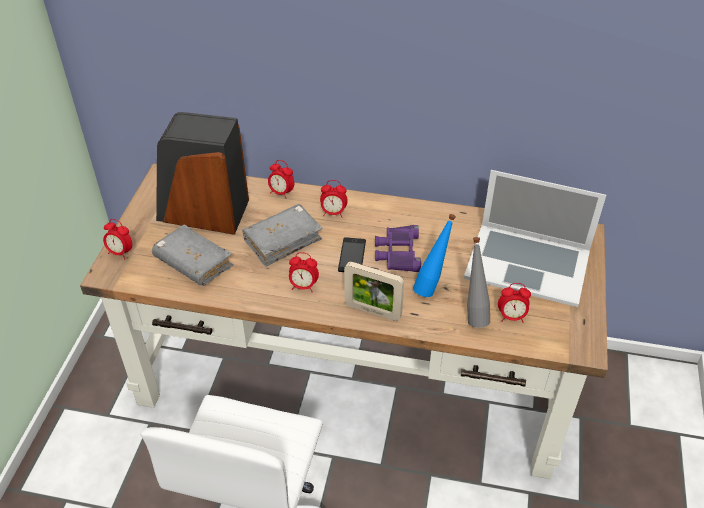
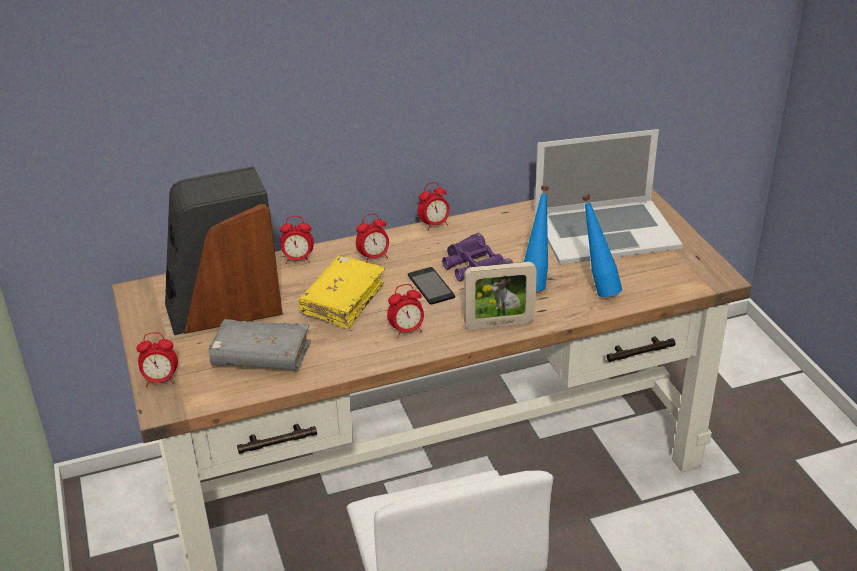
camera: 30 degrees left, 10 degrees down
grey book [243,204,323,267] -> yellow book [298,255,385,329]
grey bottle [467,237,490,328] -> blue bottle [582,194,622,297]
alarm clock [498,283,531,323] -> alarm clock moved to [418,182,450,231]

